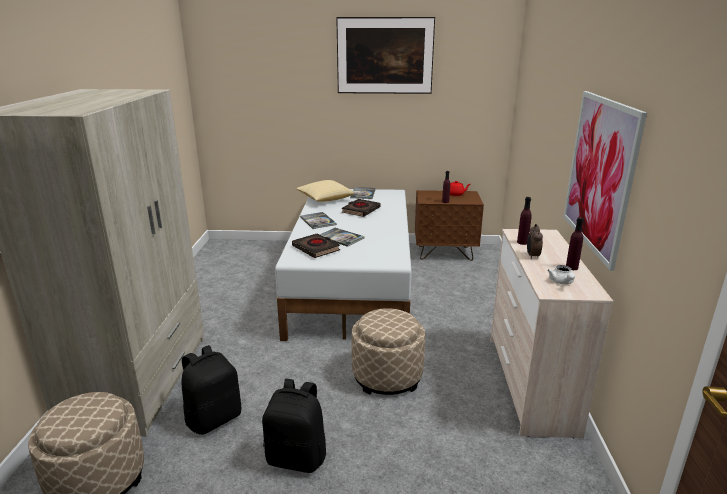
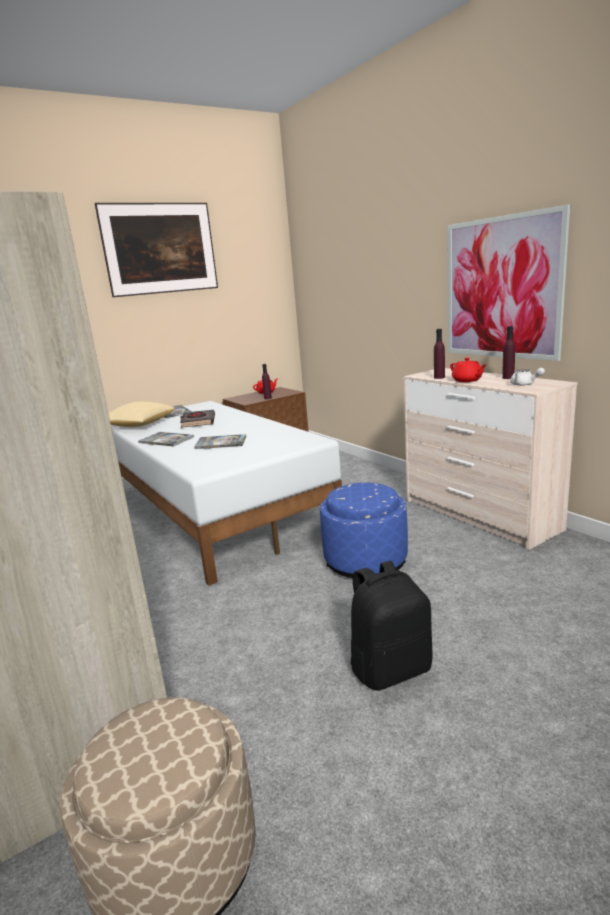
camera: 35 degrees left, 5 degrees down
black backpack [182,345,241,435] -> none
black book [292,234,340,258] -> none
beige ottoman [351,308,425,395] -> blue ottoman [320,482,408,581]
alarm clock [527,224,543,259] -> red teapot [450,358,486,382]

